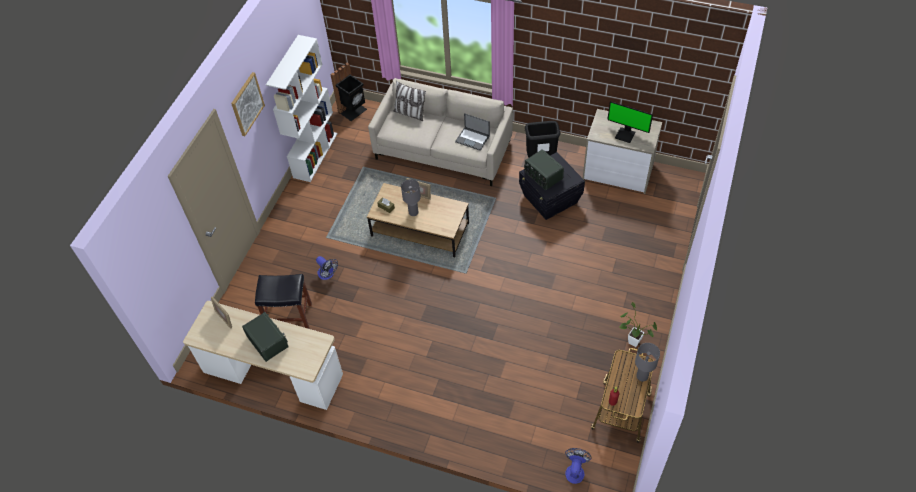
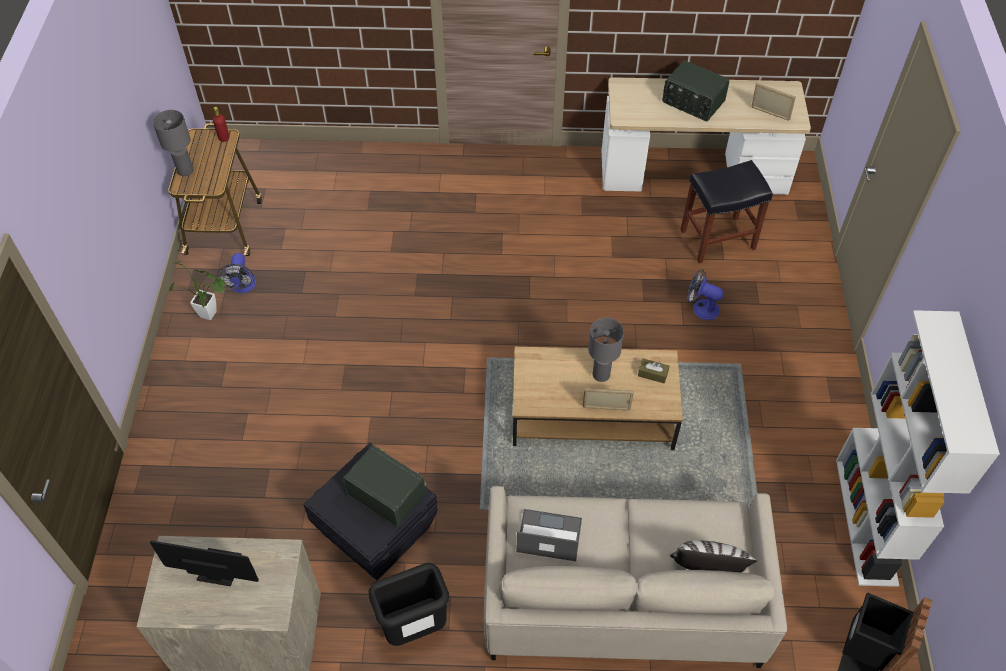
camera: 160 degrees right, 0 degrees up
picture [231,72,265,136] -> none
fan [565,448,592,484] -> fan moved to [217,253,256,293]

